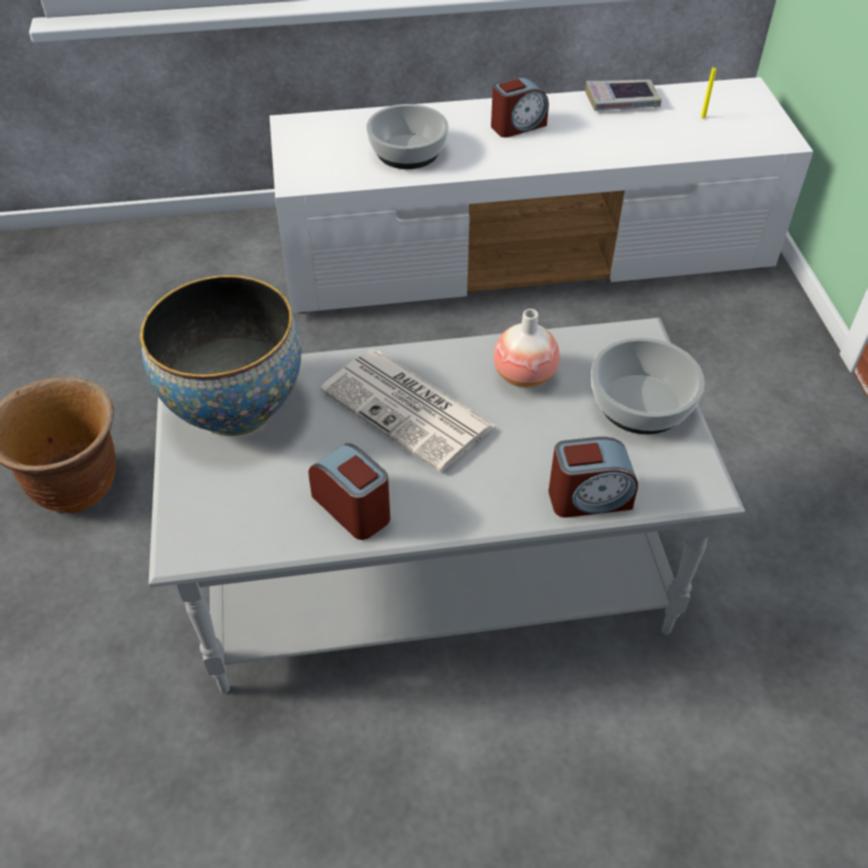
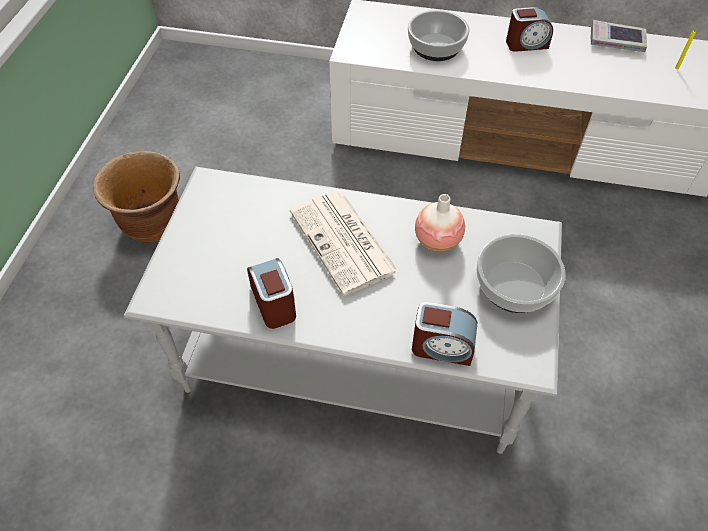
camera: 20 degrees right, 5 degrees up
bowl [140,275,301,436] -> none

